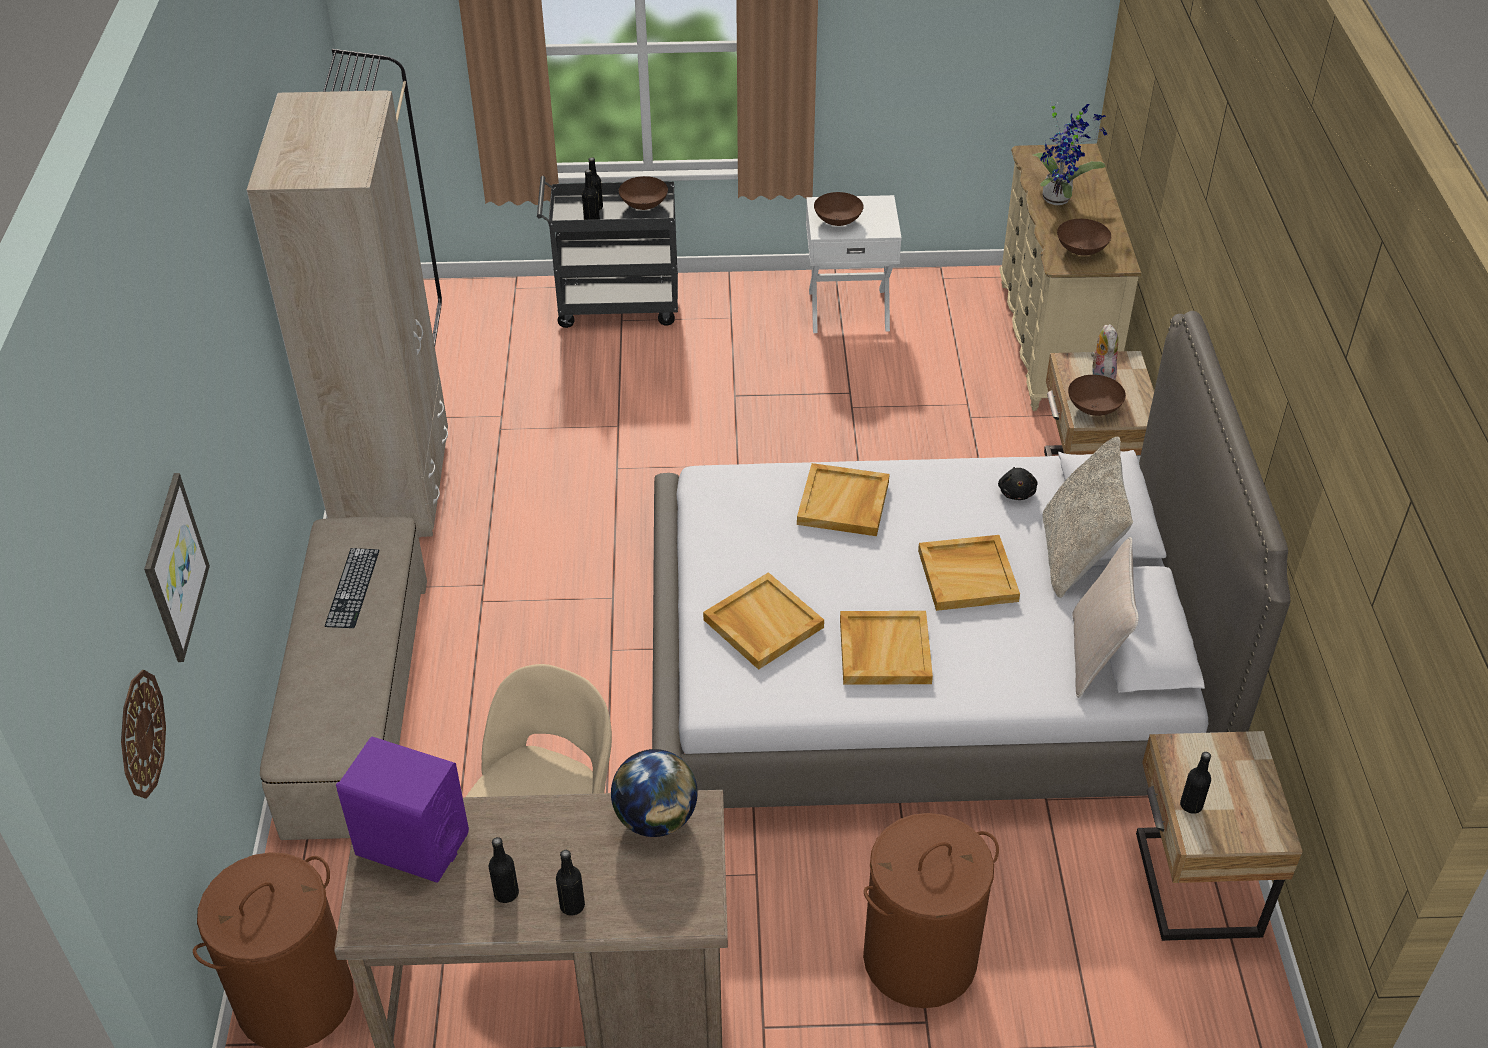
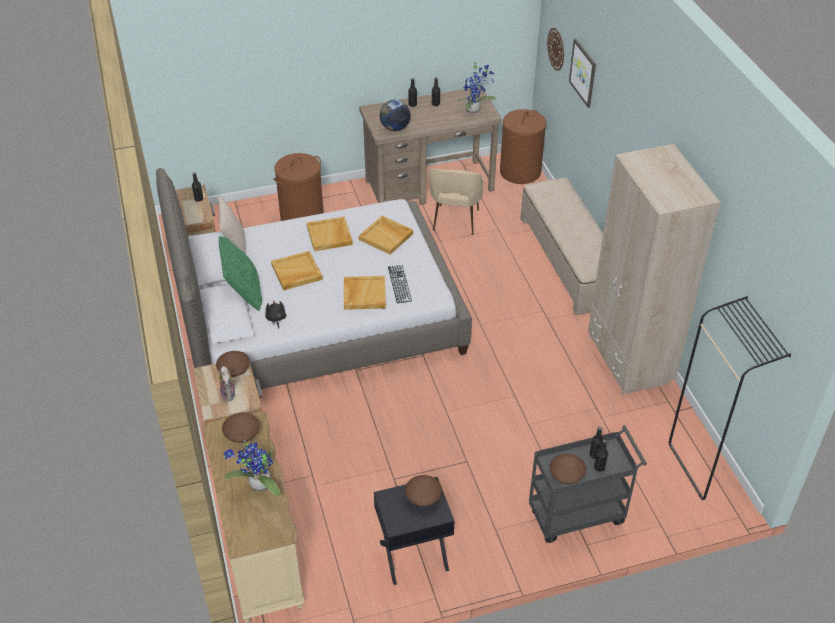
camera: 165 degrees right, 0 degrees up
keyboard [325,548,380,628] -> keyboard moved to [388,265,412,303]
purple speaker [336,737,469,883] -> potted plant [458,60,496,114]
white nightstand [806,195,902,333] -> black nightstand [374,477,455,585]
beige pillow [1042,437,1134,598] -> green pillow [219,236,262,311]

